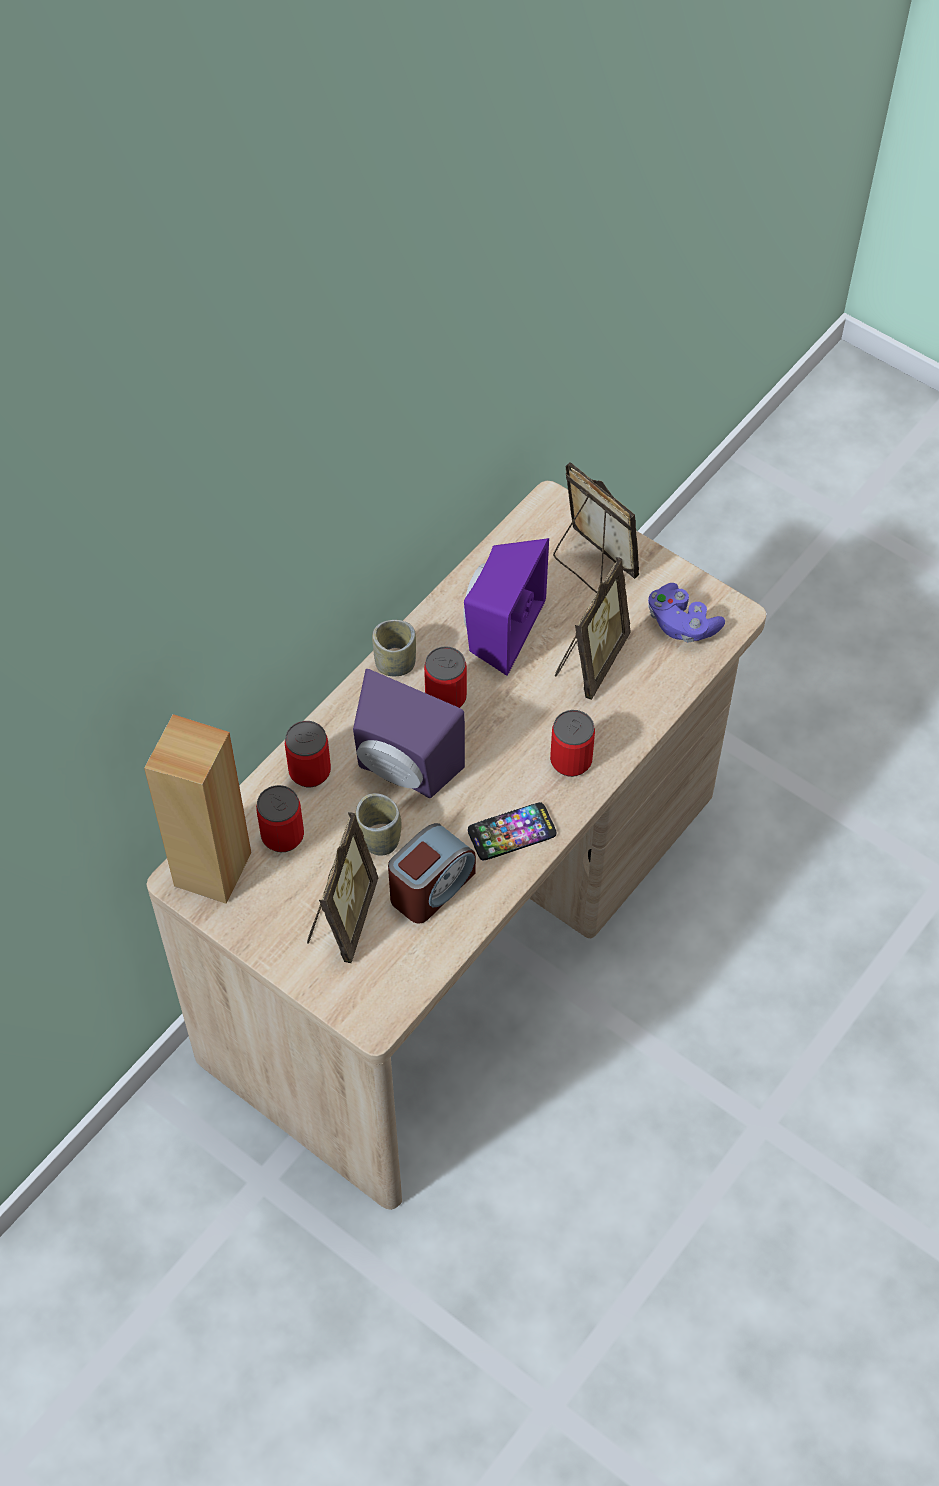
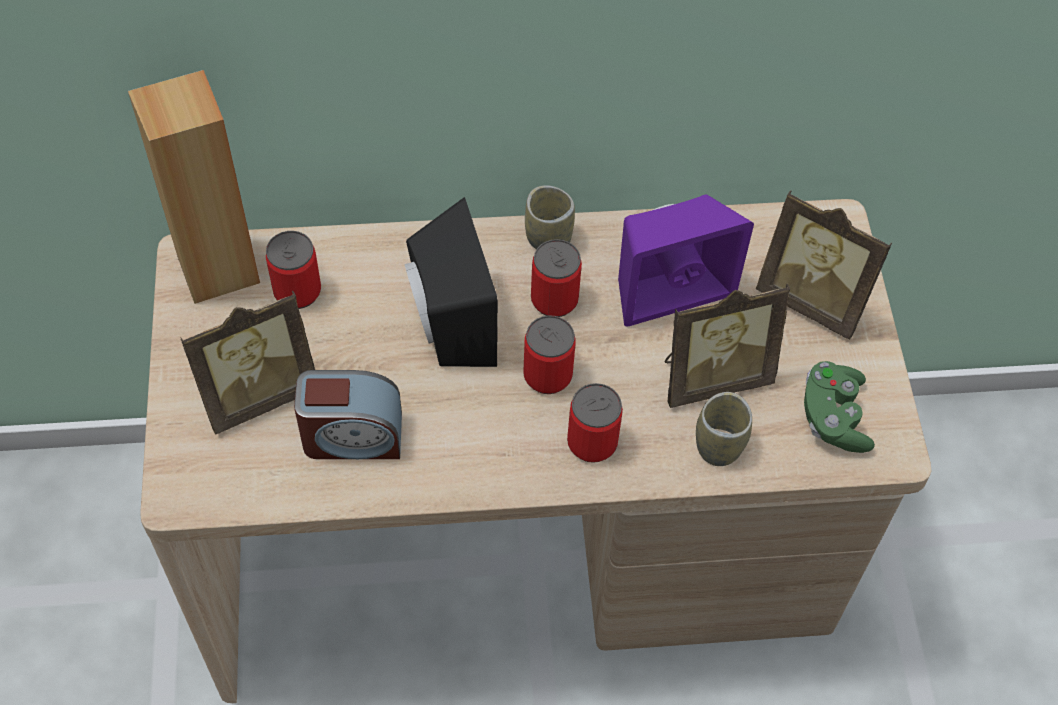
camera: 45 degrees right, 0 degrees up
can [285,721,331,787] -> can moved to [523,315,576,394]
purple speaker [353,669,465,798] -> black speaker [405,197,498,367]
cup [355,793,402,856] -> cup moved to [696,392,752,466]
phone [468,802,556,860] -> none
picture frame [553,462,639,593] -> picture frame turned 120 degrees clockwise [756,191,892,340]
purple game controller [648,583,725,643] -> green game controller [804,361,875,453]

